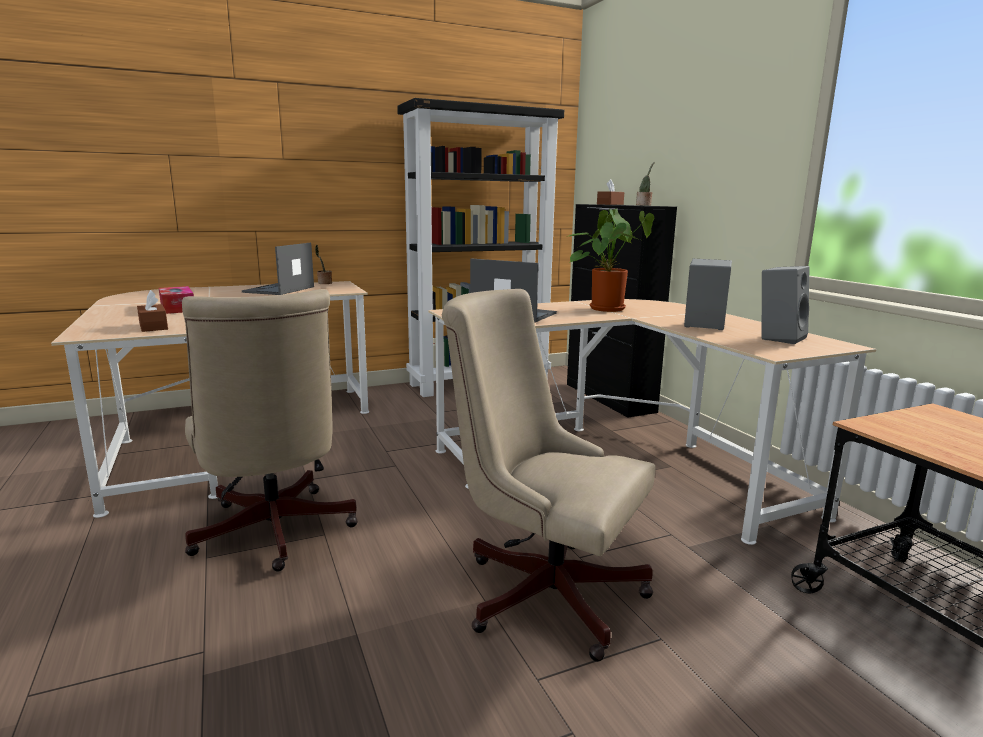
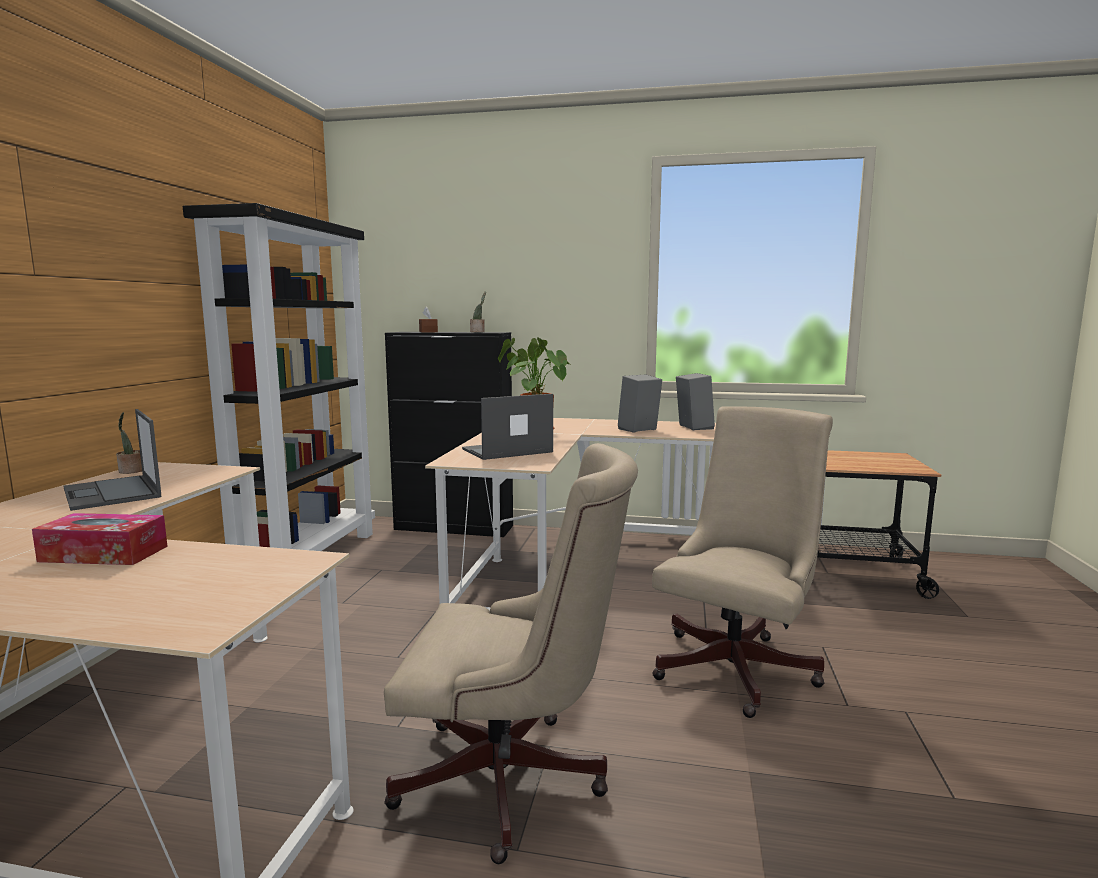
camera: 55 degrees left, 5 degrees down
brown tissue box [137,290,168,332] -> none
beige office chair [442,289,656,662] -> beige office chair turned 150 degrees clockwise [652,406,833,718]

